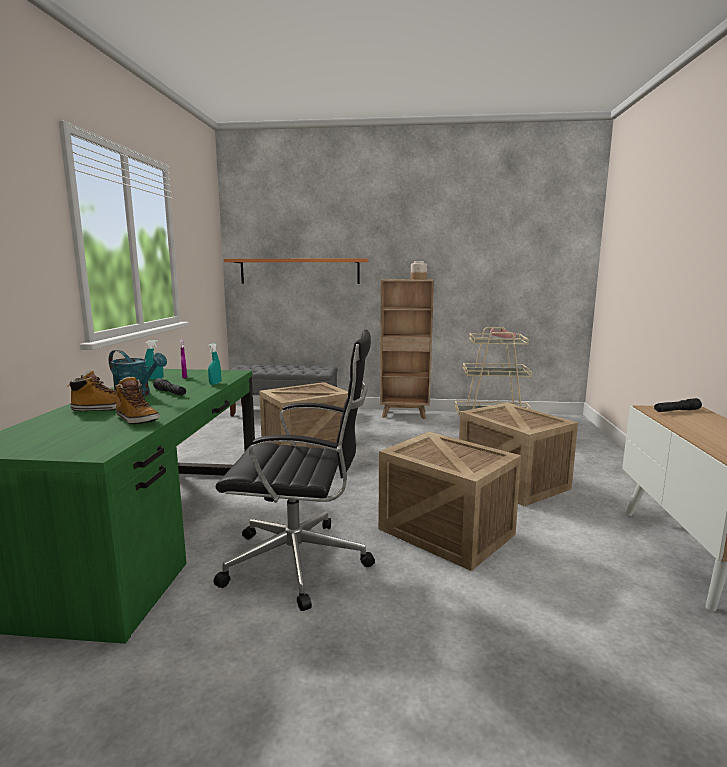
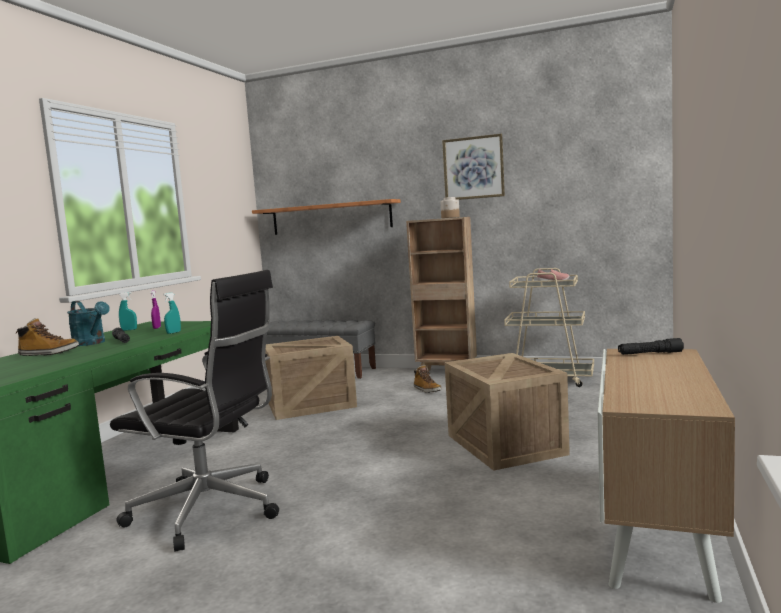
camera: 15 degrees right, 5 degrees down
boot [115,376,160,425] -> boot moved to [414,365,442,393]
crate [378,432,521,571] -> none
none -> picture [442,134,505,200]

